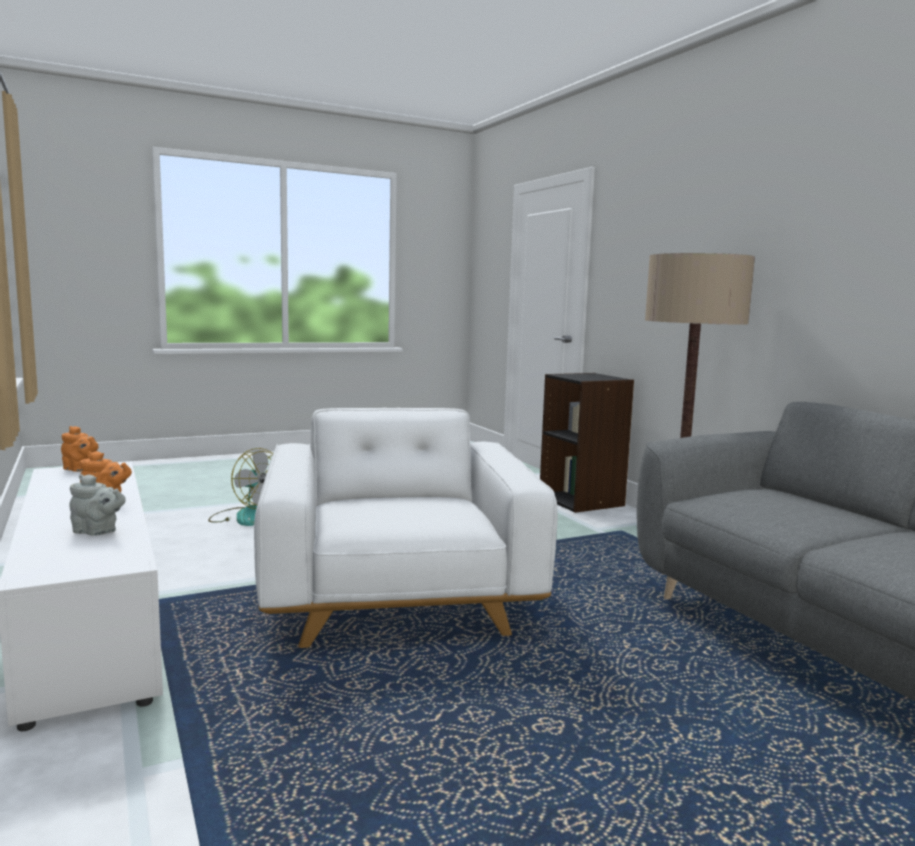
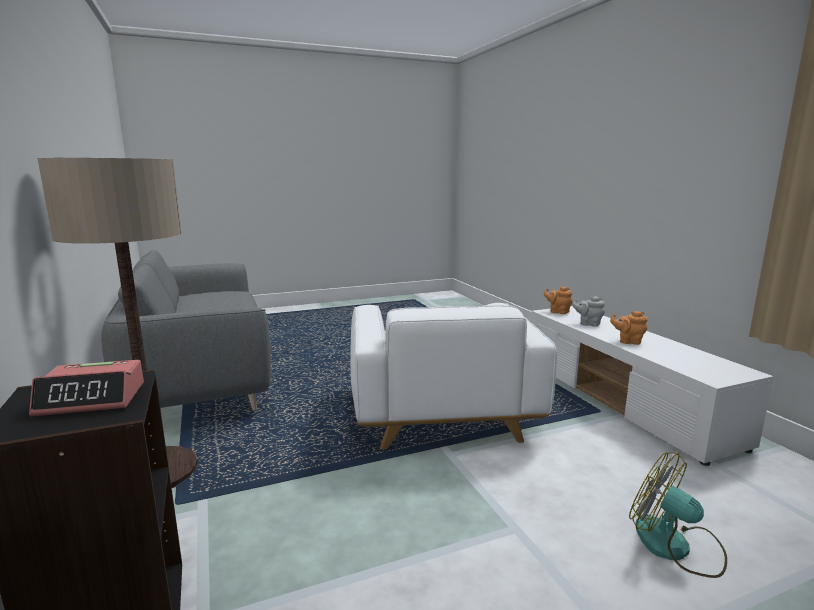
camera: 175 degrees left, 5 degrees up
orange teapot [61,426,99,472] -> orange teapot moved to [544,287,572,314]
none -> alarm clock [29,360,144,417]

